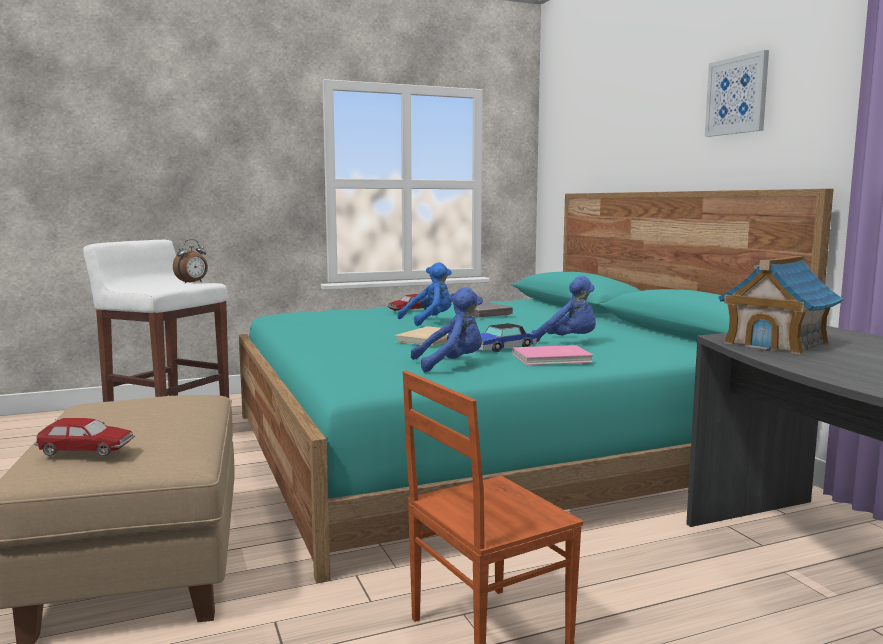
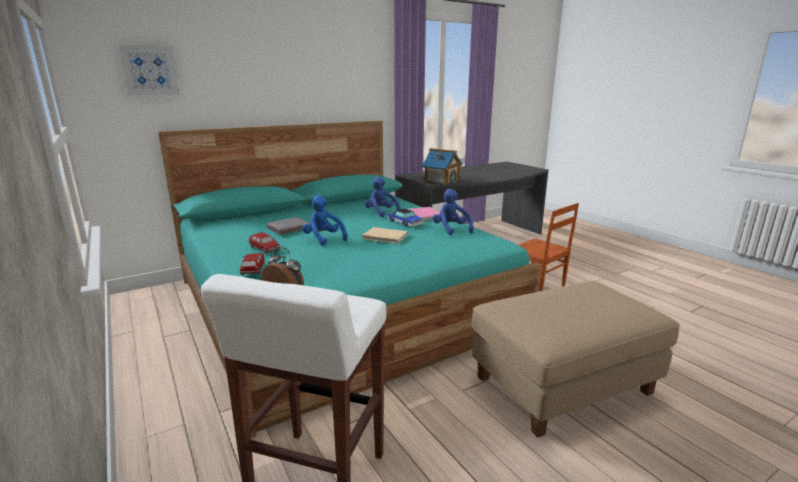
camera: 100 degrees left, 10 degrees up
toy car [34,418,135,456] -> toy car moved to [240,253,265,275]
blue plush toy [532,276,596,342] -> blue plush toy turned 60 degrees counterclockwise [365,177,401,217]
picture [705,50,769,137] -> picture moved to [118,44,179,96]

